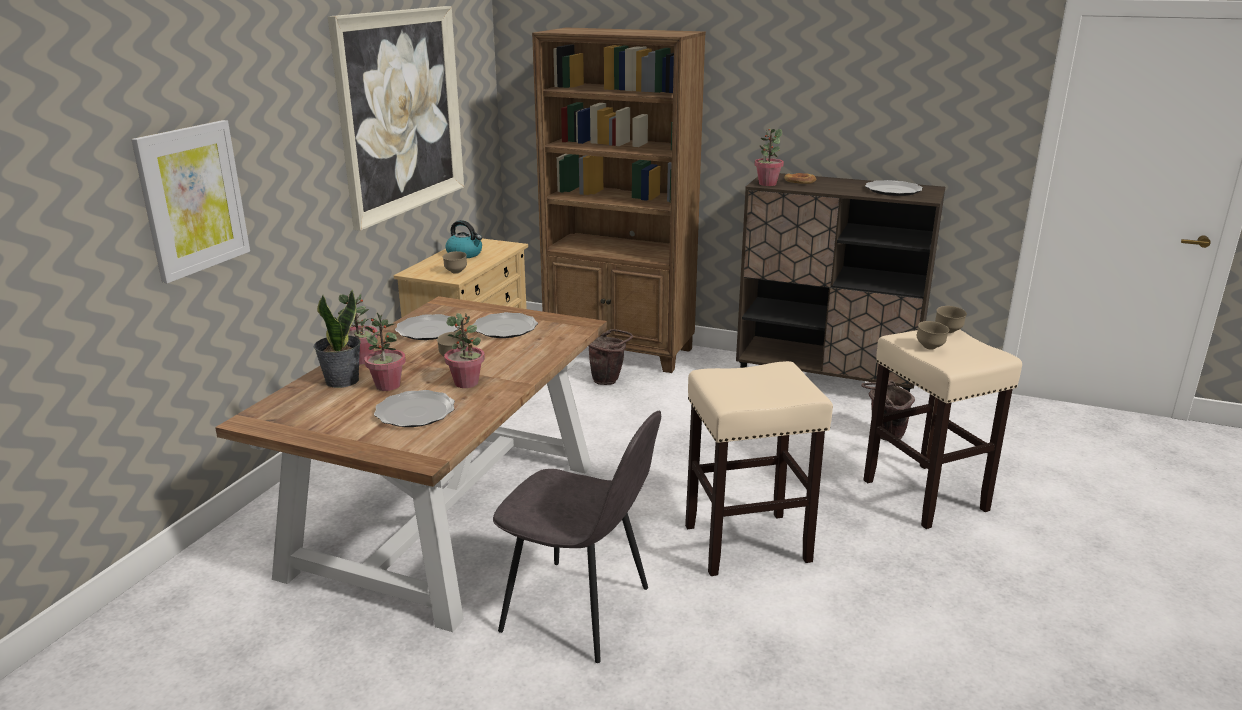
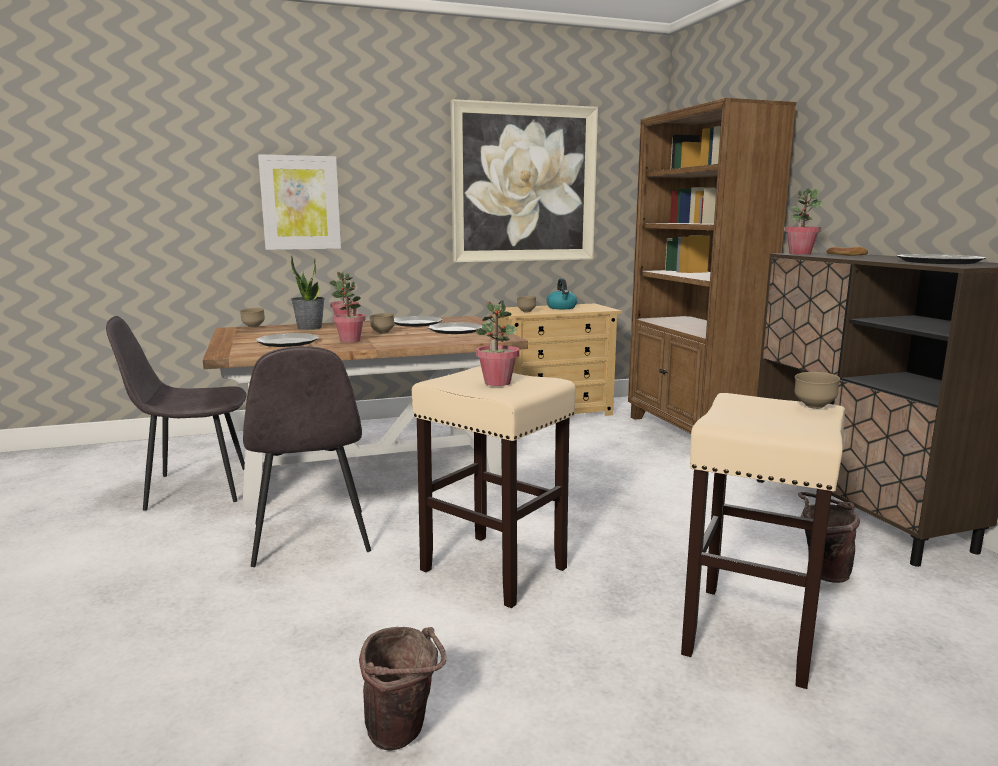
camera: 50 degrees right, 10 degrees down
potted plant [364,313,406,391] -> potted plant moved to [476,300,519,386]
brown bucket [589,329,633,385] -> brown bucket moved to [359,627,446,750]
brown bowl [917,321,949,350] -> brown bowl moved to [240,308,265,328]
none -> grey chair [106,316,247,511]

